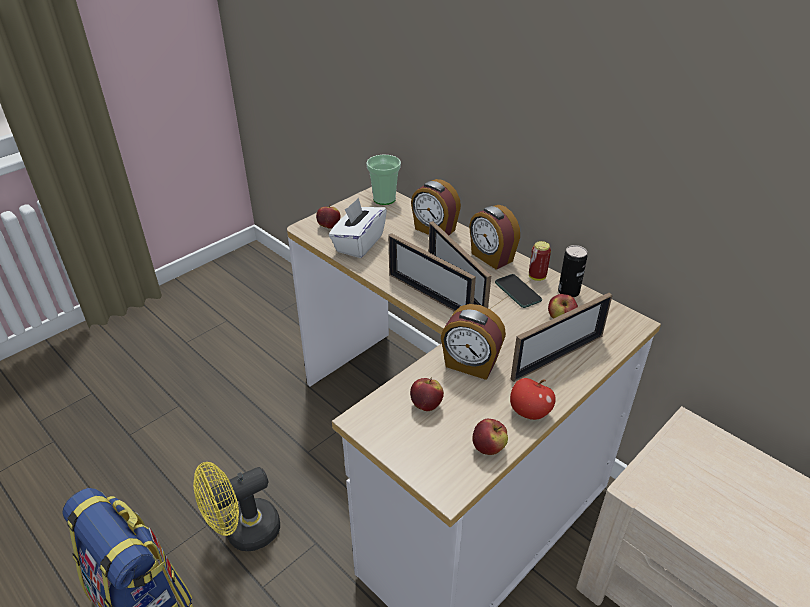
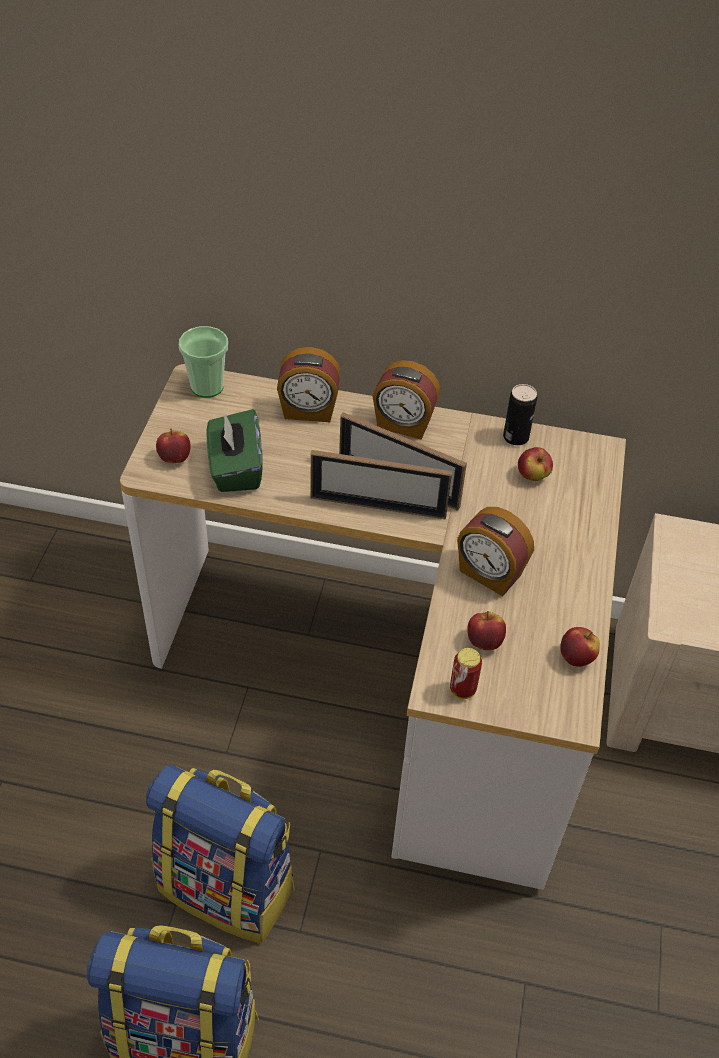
camera: 35 degrees left, 10 degrees up
yellow fan [193,462,280,551] -> backpack [146,765,295,944]
white tissue box [329,198,387,258] -> green tissue box [207,409,263,492]
alarm clock [441,304,506,380] -> alarm clock turned 45 degrees clockwise [457,507,534,596]
phone [495,274,542,308] -> none
apple [510,378,556,420] -> none
picture frame [511,293,612,382] -> none
can [529,241,551,281] -> can moved to [450,648,482,699]

